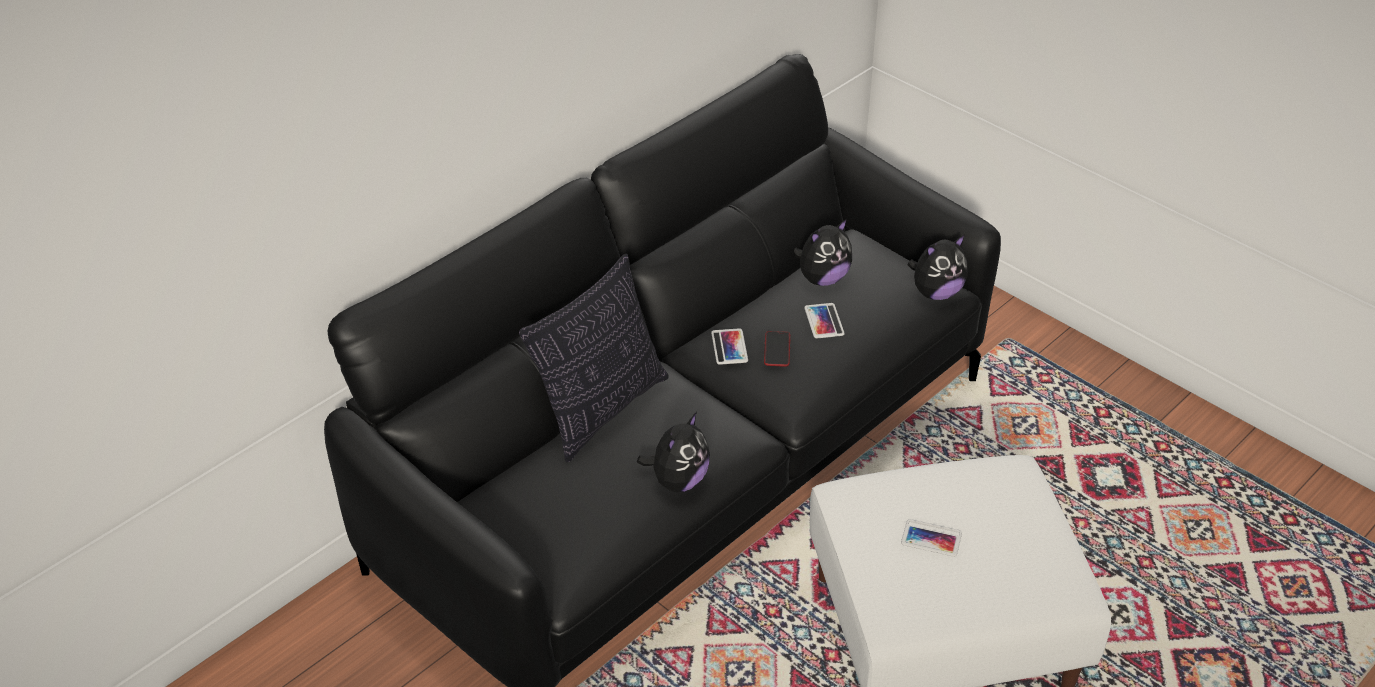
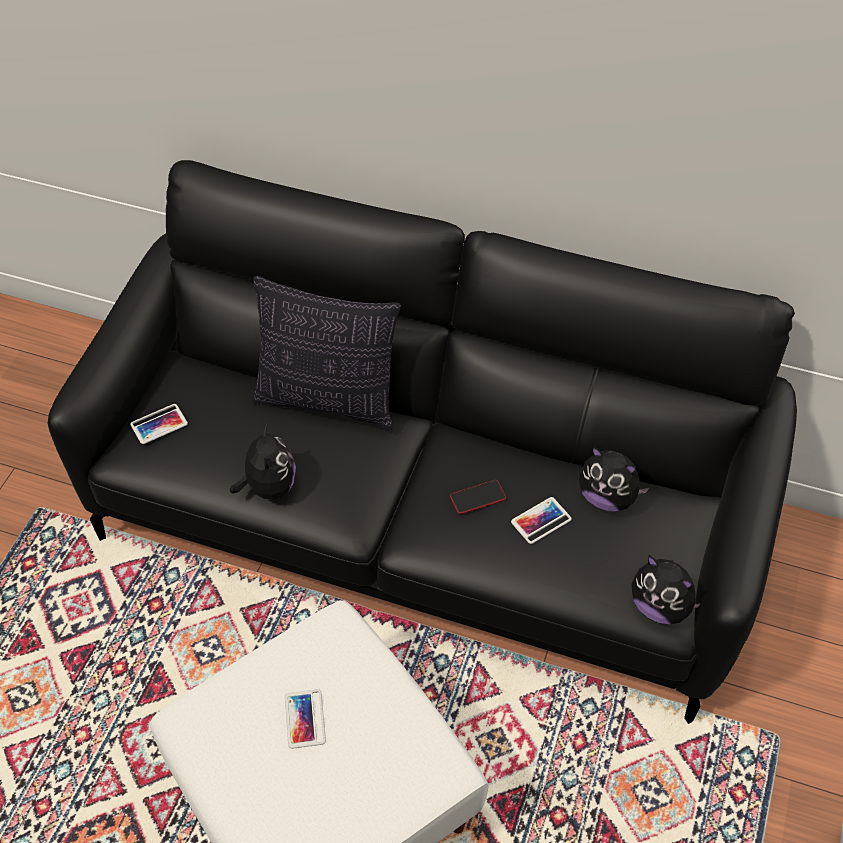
camera: 65 degrees right, 10 degrees up
plush toy [637,412,710,492] -> plush toy turned 105 degrees counterclockwise [230,422,296,500]
phone [711,328,748,365] -> phone moved to [130,404,188,444]

